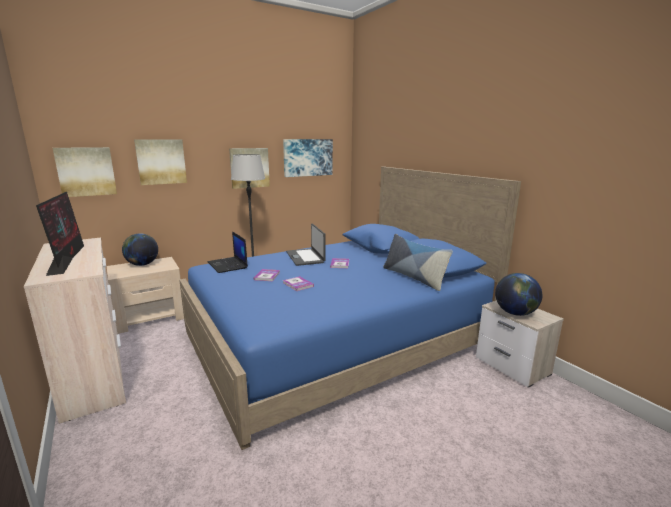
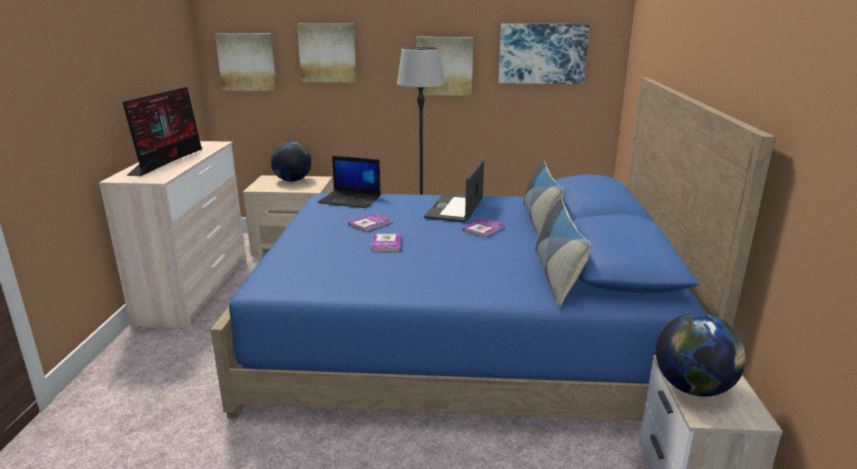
camera: 35 degrees right, 5 degrees up
laptop [208,231,248,273] -> laptop turned 75 degrees counterclockwise [318,156,381,208]
none -> pillow [523,160,564,238]

